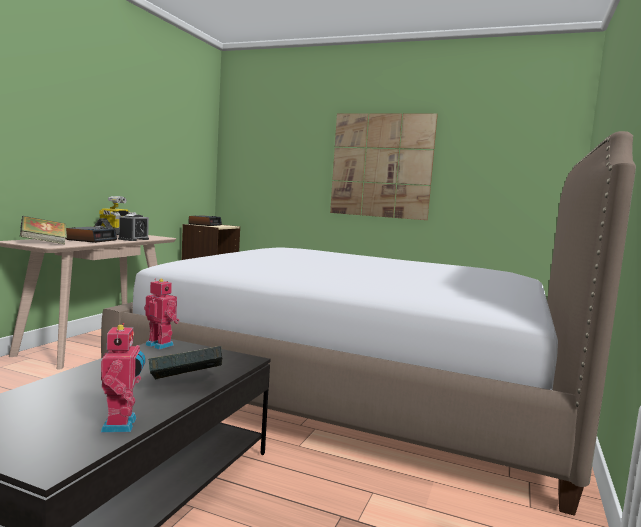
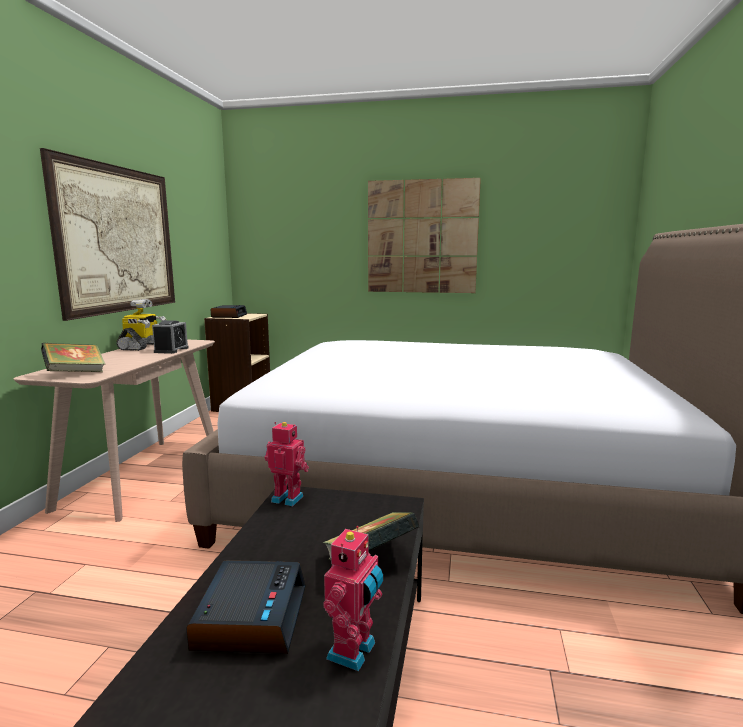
camera: 10 degrees left, 5 degrees up
alarm clock [65,227,117,243] -> alarm clock moved to [186,560,306,654]
toy robot [101,323,146,433] -> toy robot turned 45 degrees clockwise [323,526,383,671]
none -> picture [40,148,175,321]

